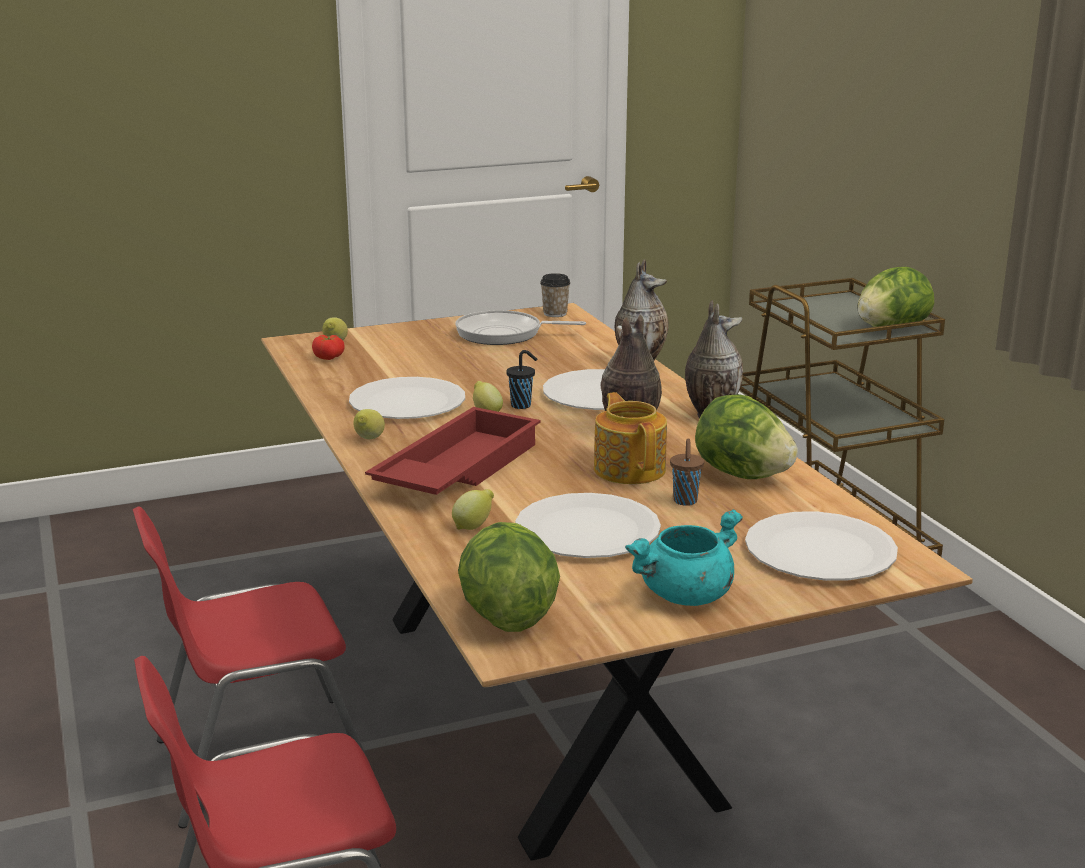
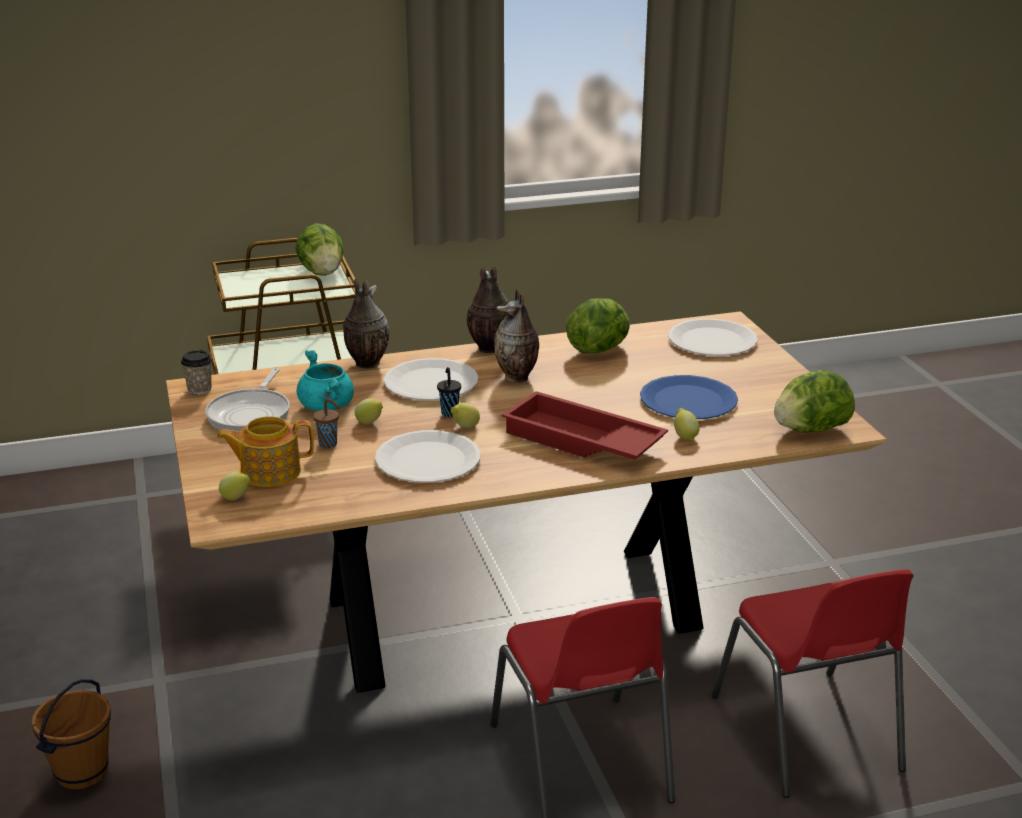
camera: 85 degrees left, 5 degrees up
tomato [312,335,345,360] -> none
lemon [353,409,385,439] -> lemon moved to [355,398,383,424]
white plate [515,493,661,558] -> blue plate [640,375,738,419]
teapot [594,392,667,484] -> teapot moved to [217,416,314,487]
turquoise cooking pot [625,509,743,606] -> turquoise cooking pot moved to [297,350,354,411]
brown cup [670,438,704,506] -> brown cup moved to [313,398,341,448]
none -> brown bucket [31,679,111,789]

